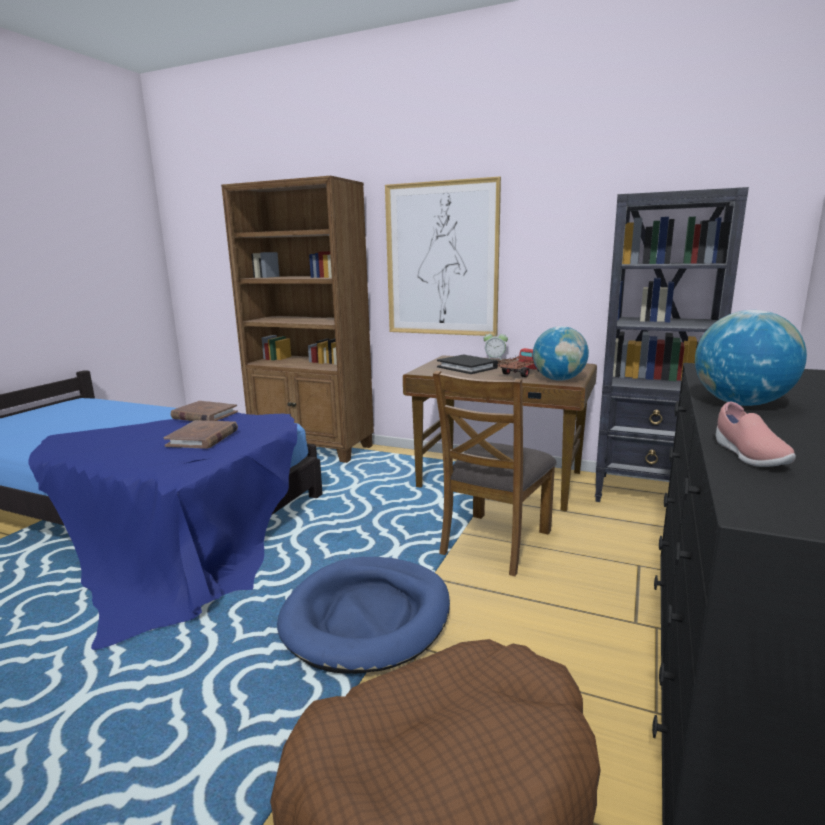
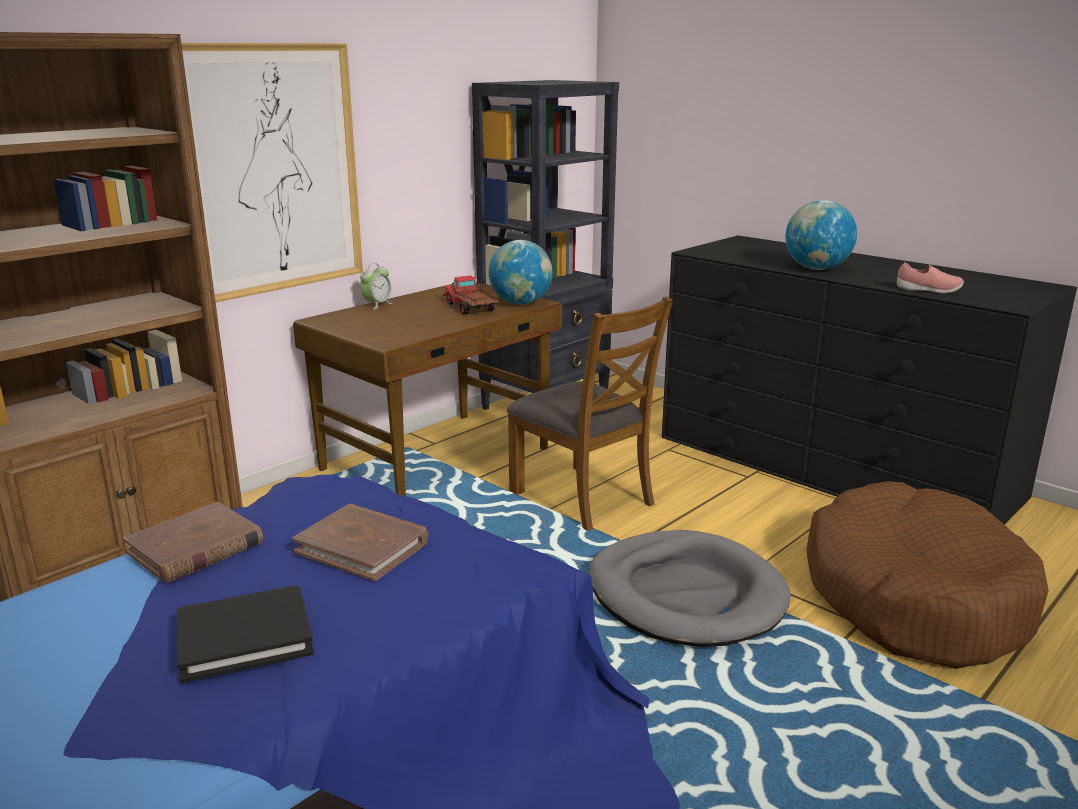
camera: 70 degrees left, 5 degrees up
blue dog bed [277,557,450,674] -> grey dog bed [589,530,791,647]
black book [437,355,498,374] -> black book moved to [177,586,314,683]

